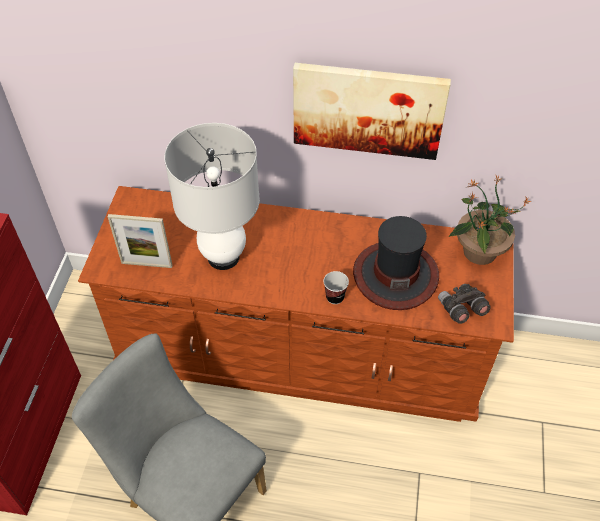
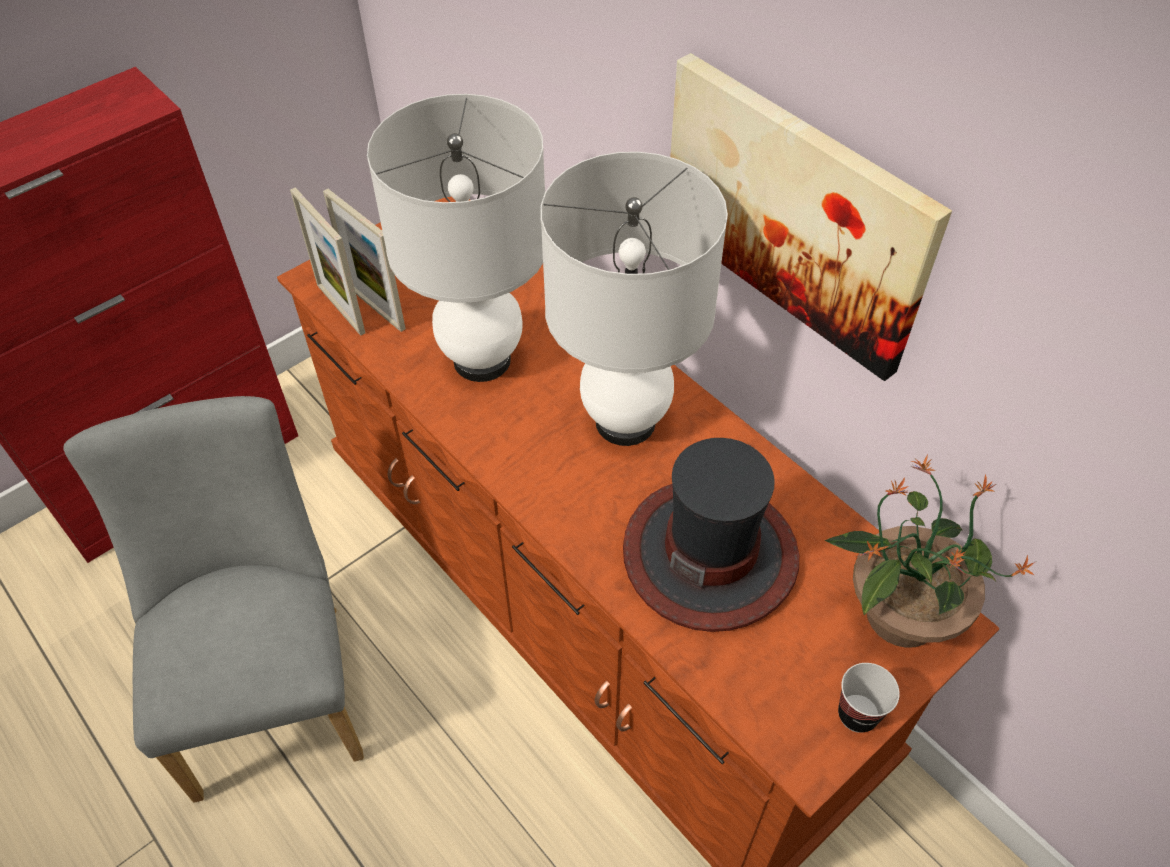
camera: 40 degrees right, 0 degrees up
cup [323,271,349,304] -> cup moved to [838,663,900,733]
grey binoculars [438,284,491,324] -> none
none -> picture frame [290,187,365,336]
none -> white table lamp [541,152,728,446]

